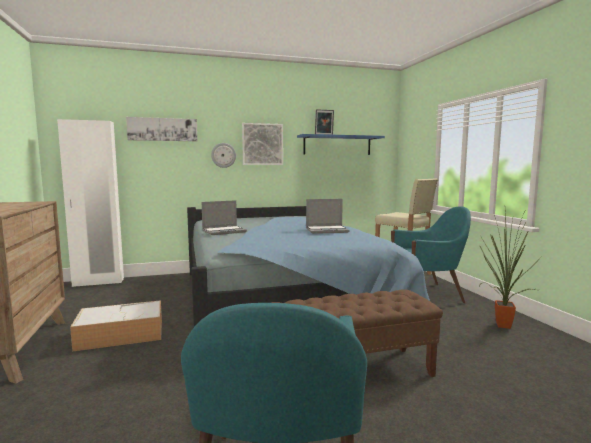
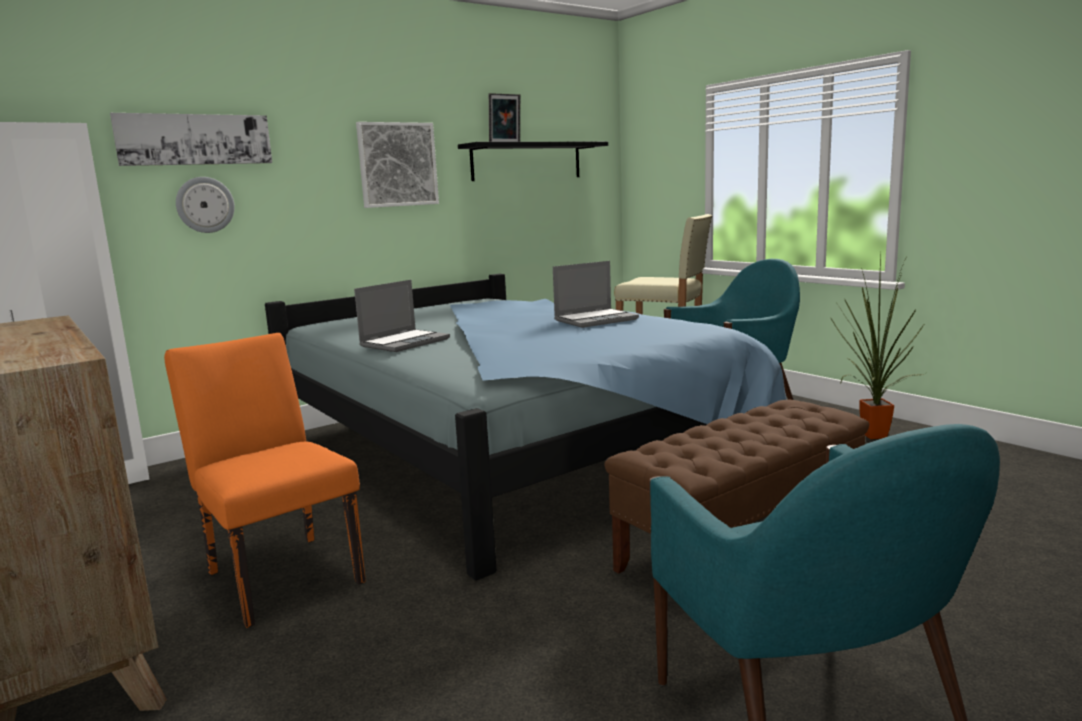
camera: 20 degrees left, 5 degrees up
storage box [70,300,162,352] -> orange chair [164,333,366,628]
wall clock [211,143,236,168] -> wall clock moved to [176,177,235,233]
blue shelf [297,134,385,155] -> black shelf [458,142,608,181]

